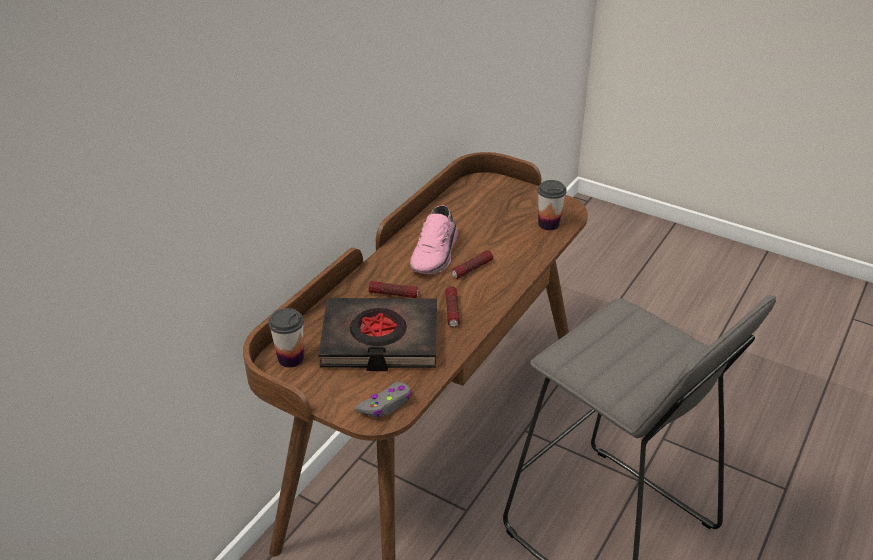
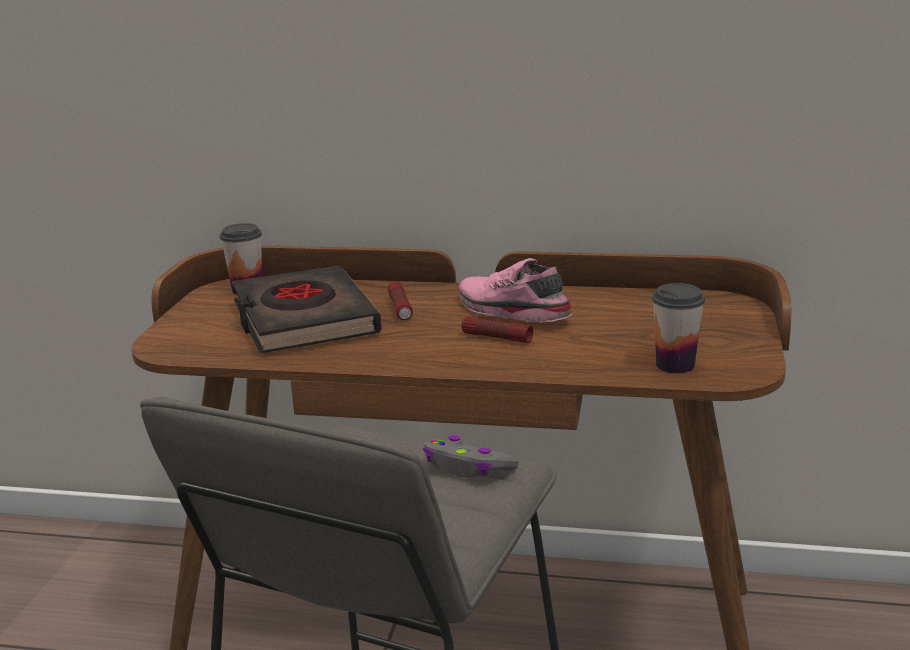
camera: 70 degrees right, 15 degrees down
grey game controller [355,382,411,418] -> grey game controller moved to [423,435,519,478]
pink shoe [410,205,458,274] -> pink shoe turned 45 degrees clockwise [459,258,572,322]
flashlight [445,286,460,327] -> none

